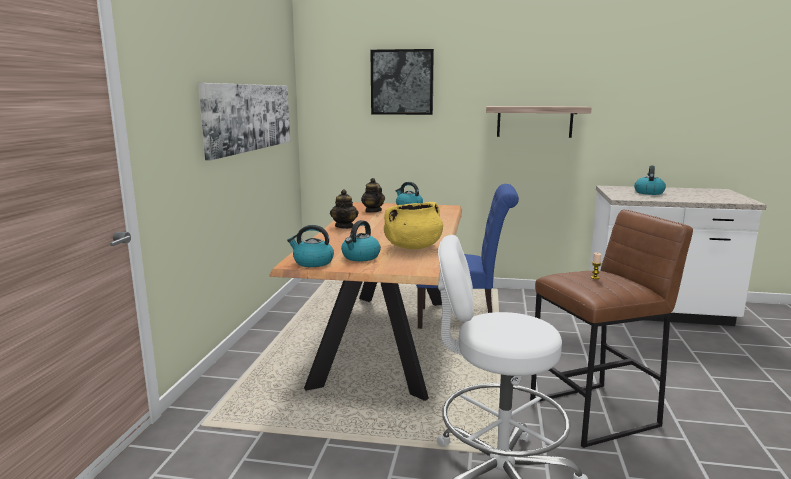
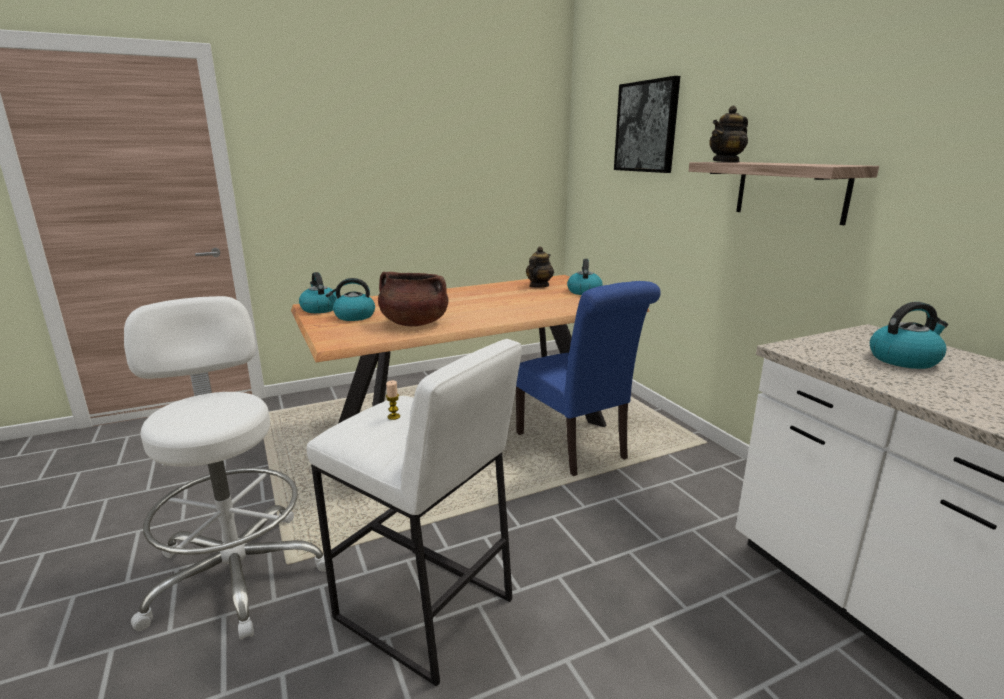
camera: 55 degrees right, 5 degrees up
picture [198,83,290,161] -> none
teapot [330,189,358,229] -> teapot moved to [710,106,748,162]
yellow cooking pot [384,202,443,249] -> brown cooking pot [378,272,449,326]
brown stool [530,210,693,448] -> white stool [307,339,522,687]

